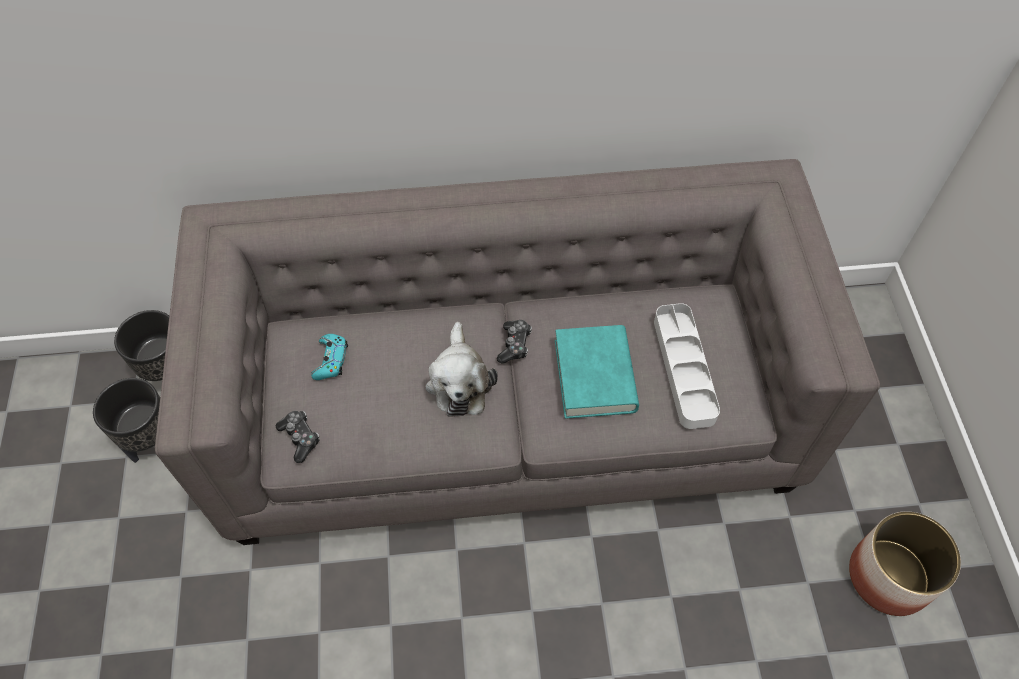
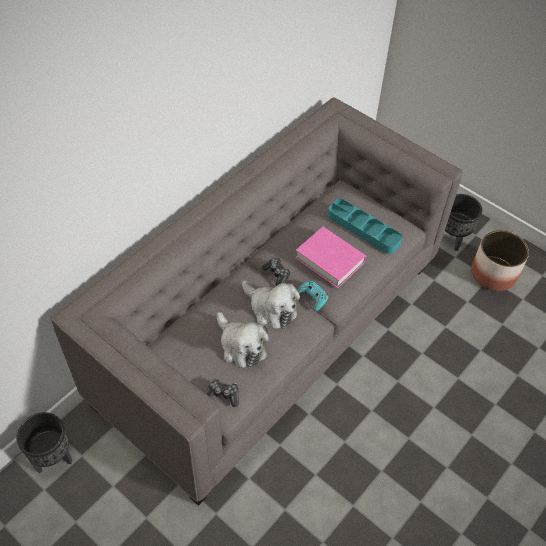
camera: 45 degrees left, 5 degrees down
black planter [93,378,160,463] -> black planter moved to [445,194,482,251]
turquoise game controller [311,334,348,380] -> turquoise game controller moved to [297,281,328,311]
turquoise book [555,325,639,419] -> pink book [295,227,366,288]
grey tray [654,303,720,429] -> turquoise tray [328,199,402,254]
none -> plush toy [217,312,269,369]

